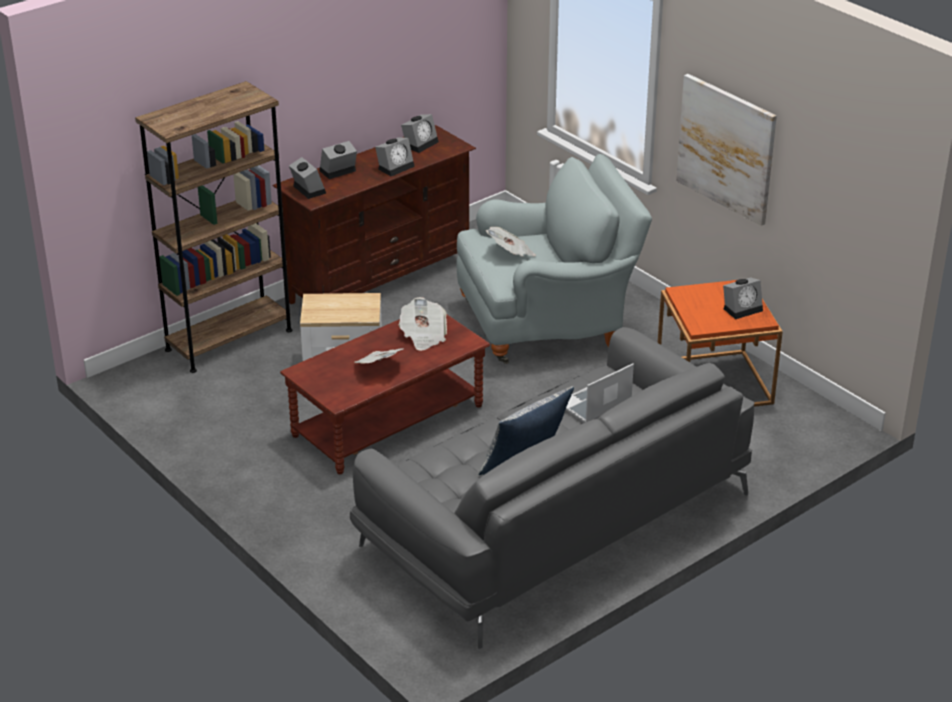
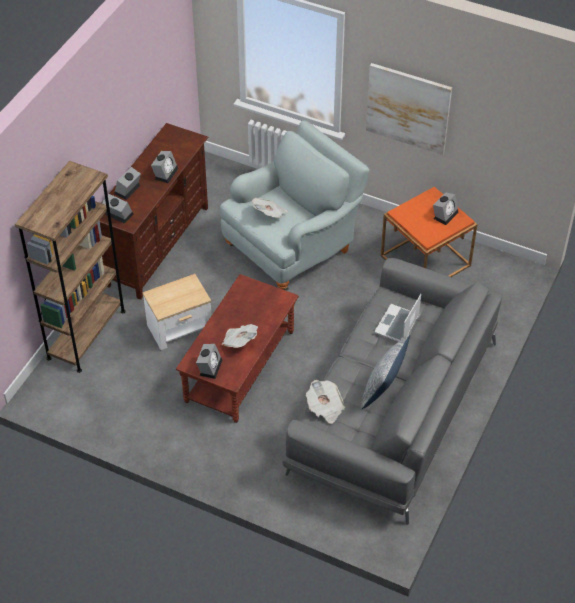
camera: 25 degrees left, 15 degrees up
newspaper [399,297,447,351] -> newspaper moved to [306,380,345,424]
alarm clock [401,114,439,153] -> alarm clock moved to [196,344,222,379]

